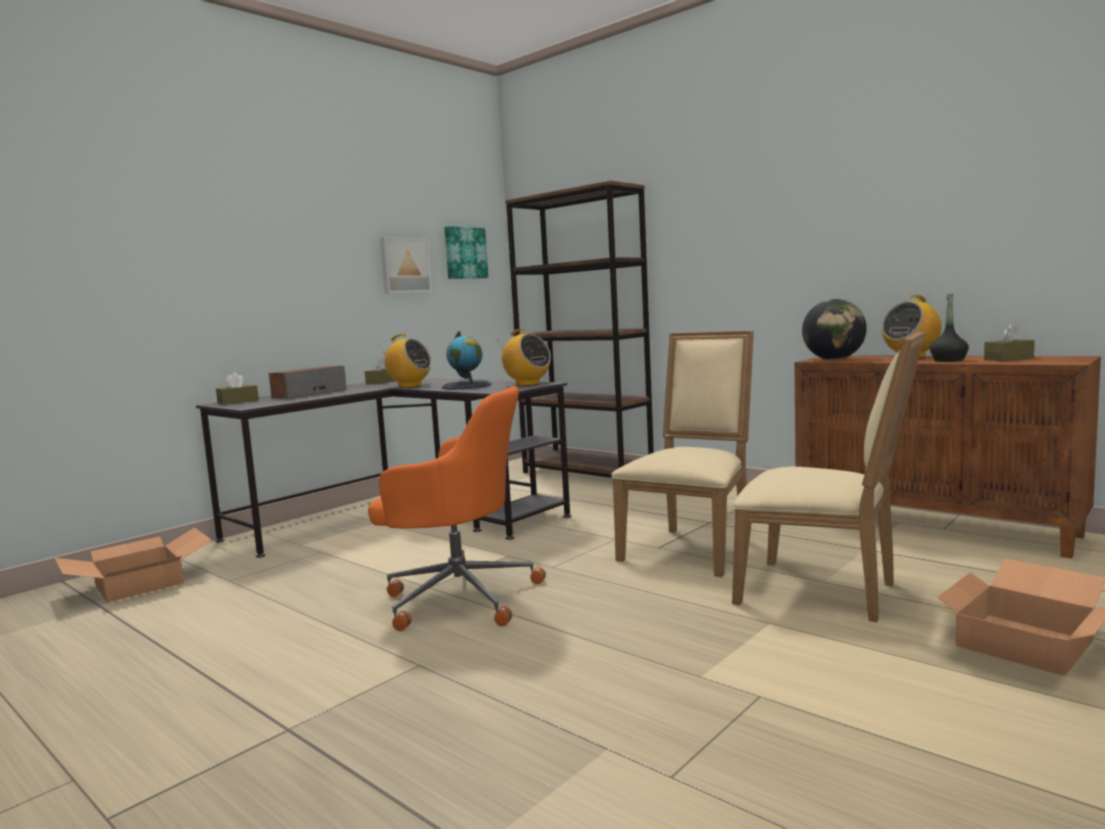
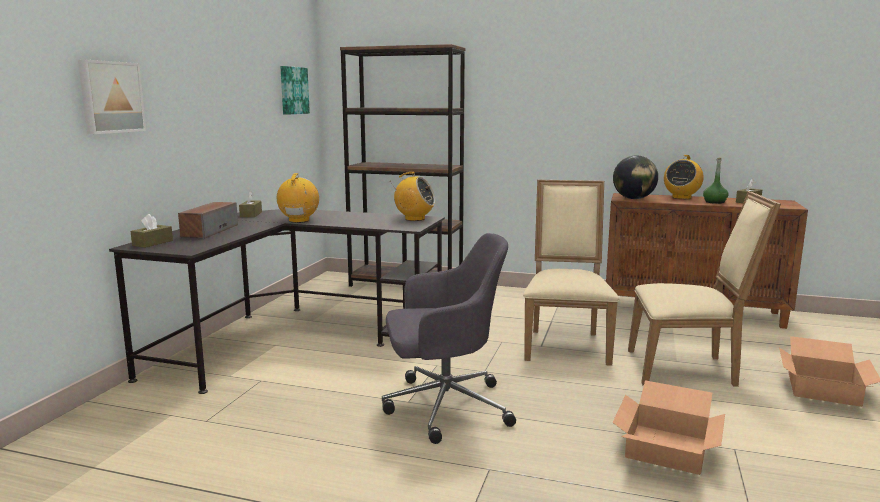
camera: 25 degrees left, 5 degrees up
cardboard box [54,527,211,603] -> cardboard box moved to [612,380,725,475]
orange office chair [368,386,546,631] -> grey office chair [382,233,516,444]
radio [379,334,432,388] -> radio turned 90 degrees counterclockwise [277,173,319,223]
picture [380,237,432,294] -> picture moved to [78,60,146,134]
globe [442,331,492,389] -> none
black bottle [930,294,969,362] -> green bottle [703,158,728,204]

